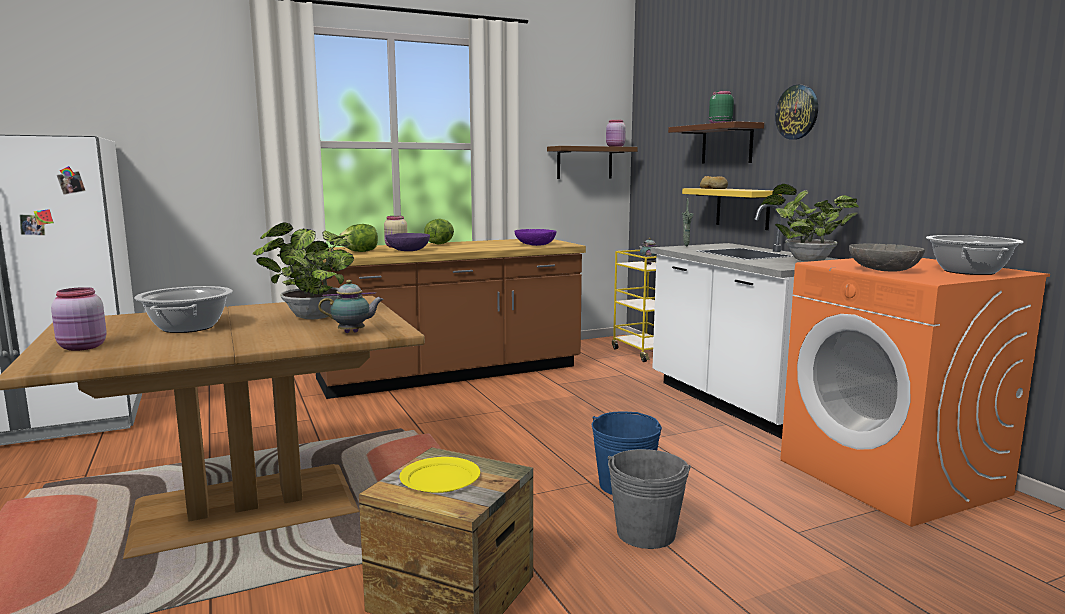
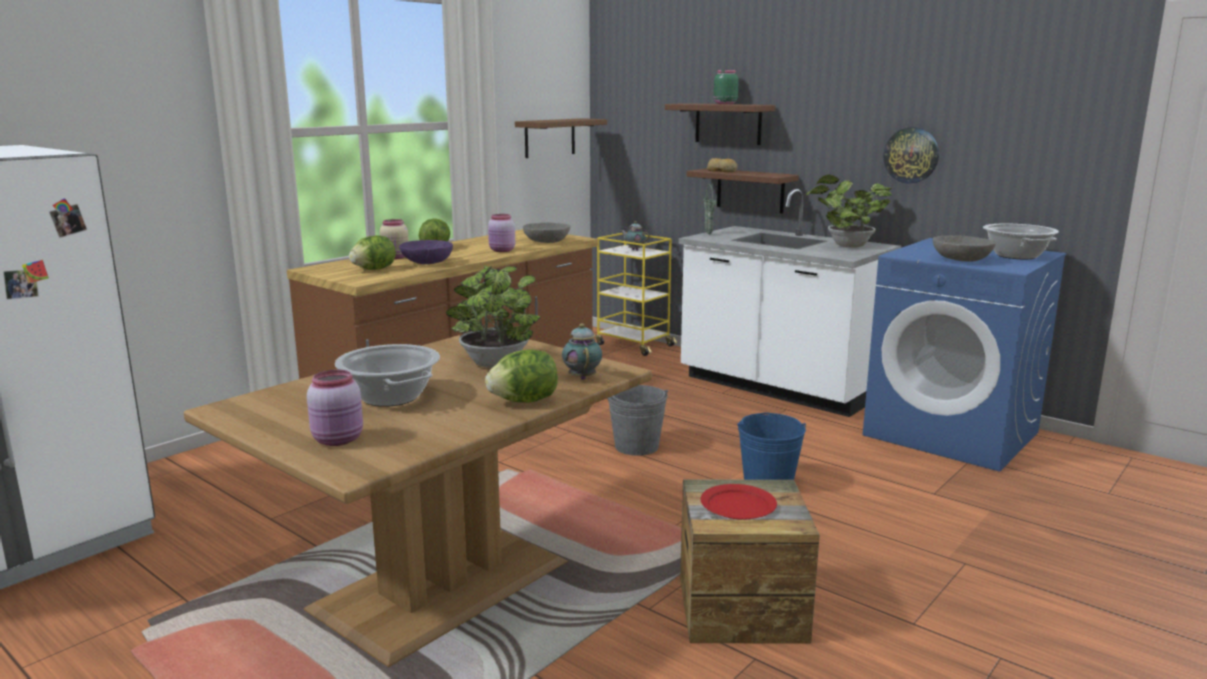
camera: 25 degrees left, 5 degrees up
teapot [318,280,384,333] -> teapot turned 60 degrees counterclockwise [562,323,602,380]
yellow plate [399,457,480,493] -> red plate [700,484,777,520]
purple bowl [514,229,556,246] -> grey bowl [523,222,570,243]
pink jar [606,120,626,147] -> pink jar moved to [488,214,515,252]
grey bucket [608,449,691,549] -> grey bucket moved to [608,385,668,456]
yellow shelf [682,188,782,230] -> brown shelf [687,168,799,213]
wall clock [775,84,818,140] -> wall clock moved to [883,127,939,184]
orange washing machine [780,258,1050,527] -> blue washing machine [863,238,1066,472]
none -> lettuce [485,349,558,403]

